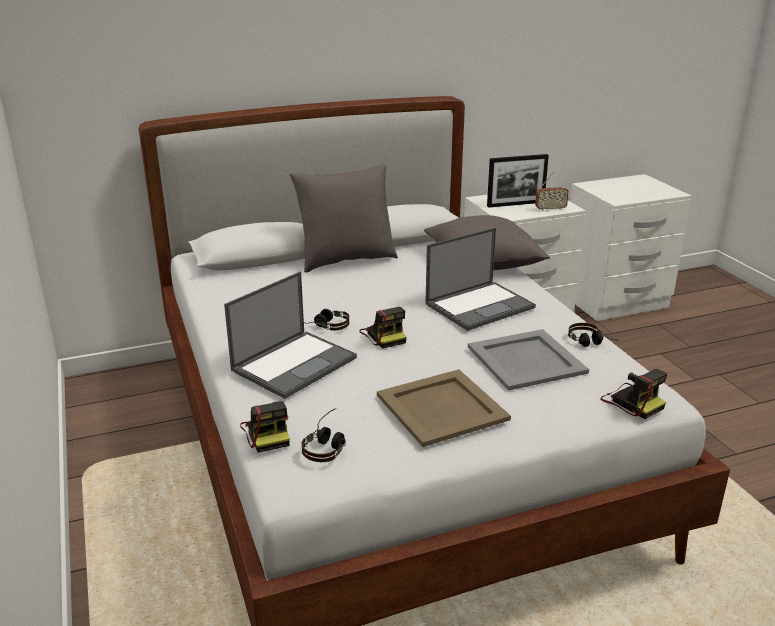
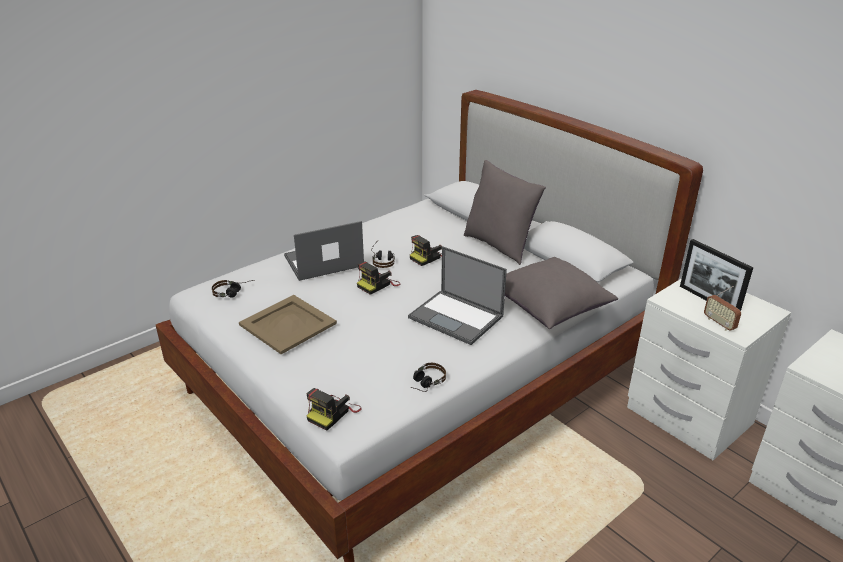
camera: 70 degrees right, 5 degrees up
laptop [224,272,357,399] -> laptop turned 135 degrees clockwise [284,221,364,281]
camera [240,401,290,453] -> camera moved to [410,235,442,266]
grey tray [468,329,589,391] -> none

